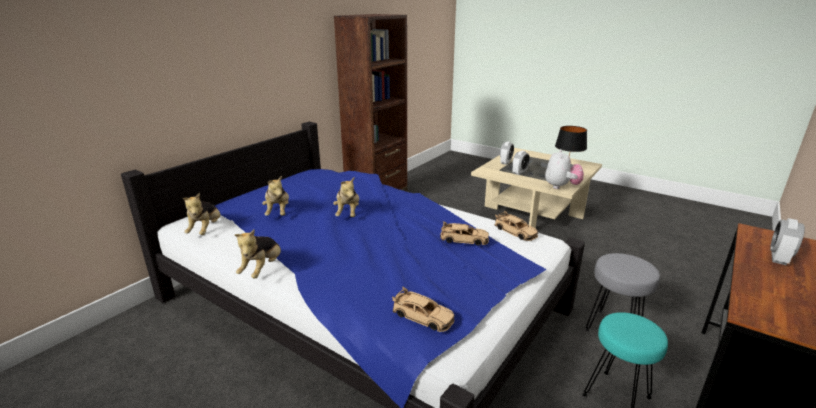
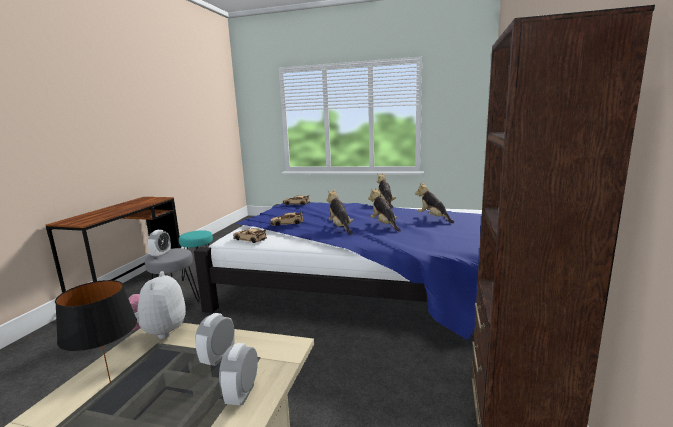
camera: 160 degrees right, 10 degrees down
plush toy [183,193,220,235] -> plush toy moved to [327,189,353,235]
alarm clock [770,218,805,265] -> alarm clock moved to [147,230,171,258]

